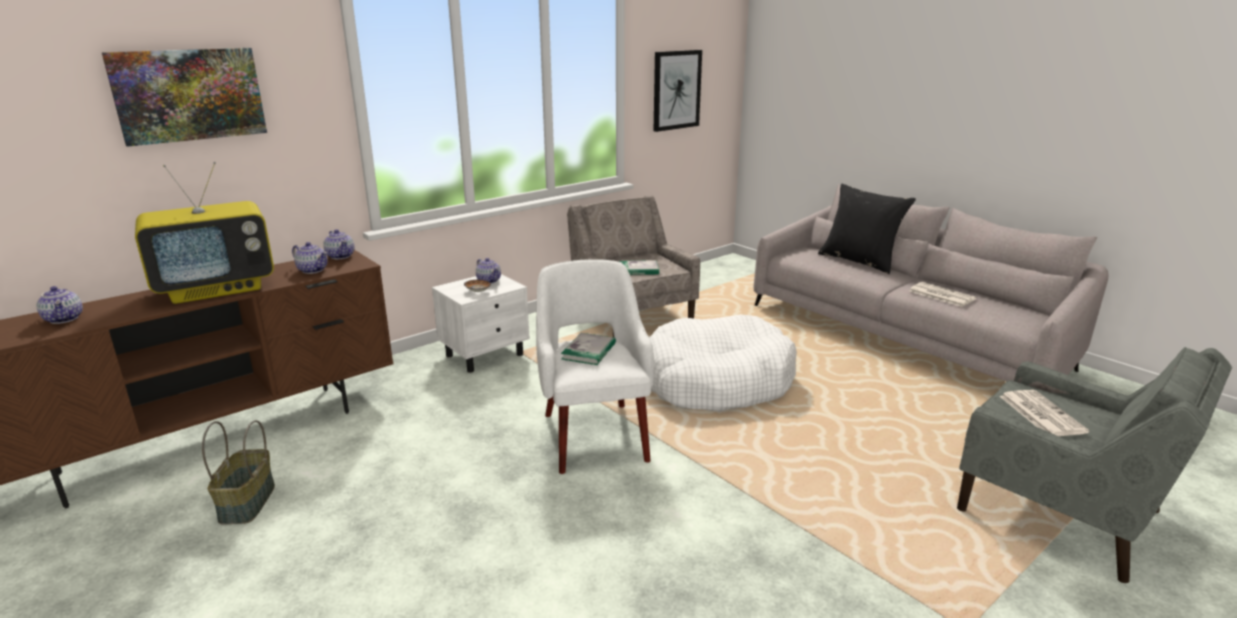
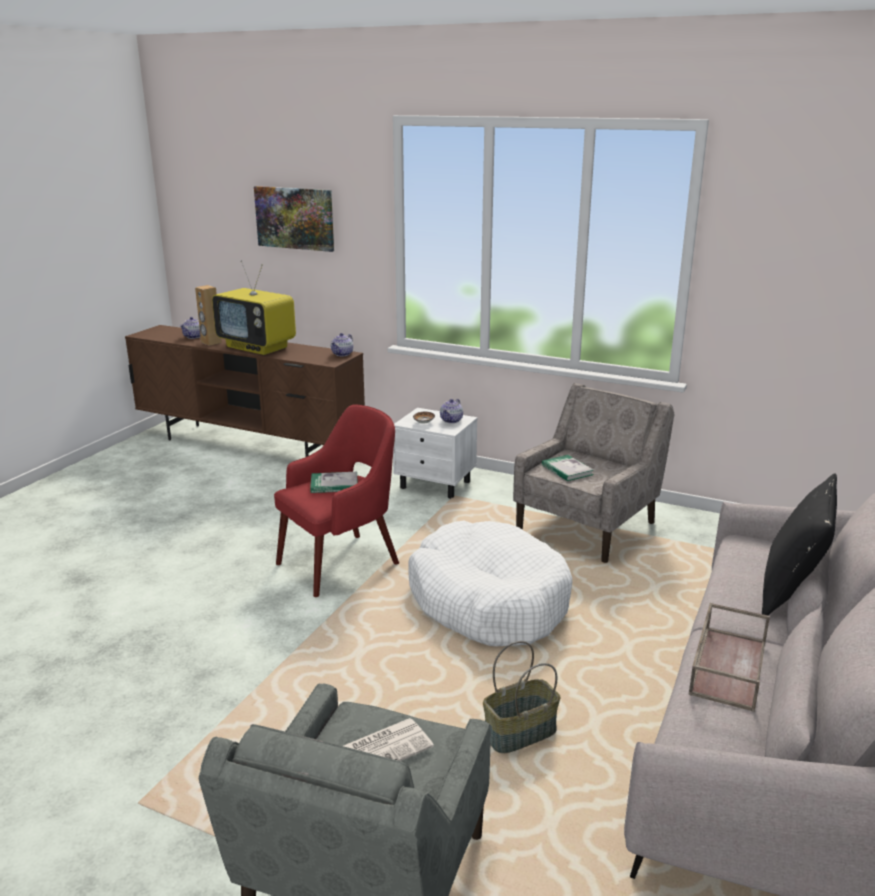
camera: 65 degrees right, 0 degrees up
basket [202,420,275,525] -> basket moved to [483,641,561,753]
teapot [292,242,328,274] -> none
white armchair [536,259,654,474] -> red armchair [274,405,399,597]
picture [654,50,702,132] -> none
newspaper [909,282,976,307] -> brown tray [688,603,770,712]
none -> brown speaker [195,285,222,346]

